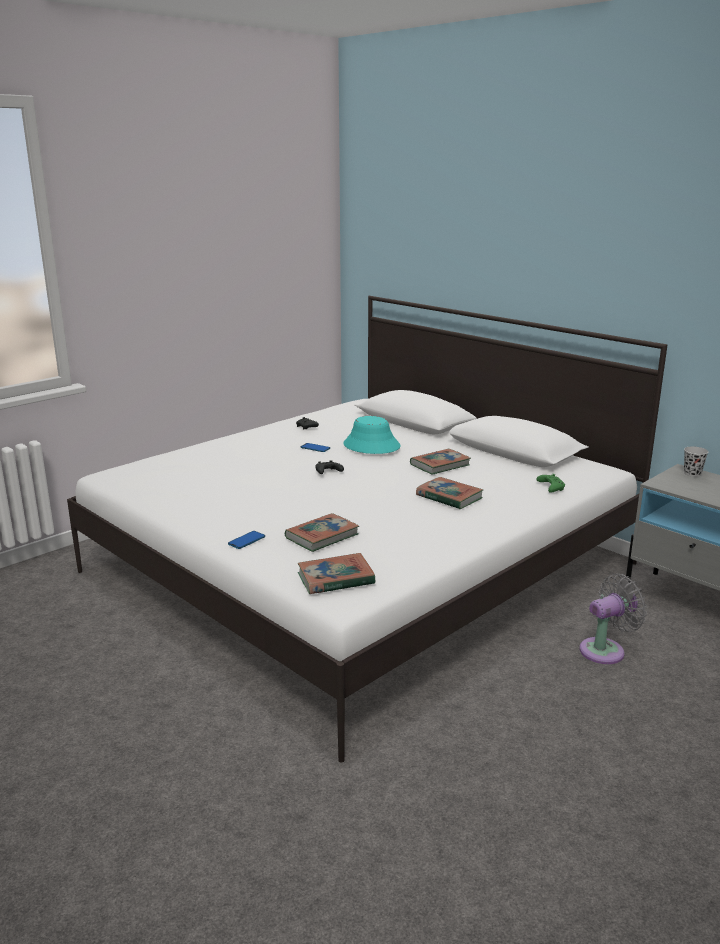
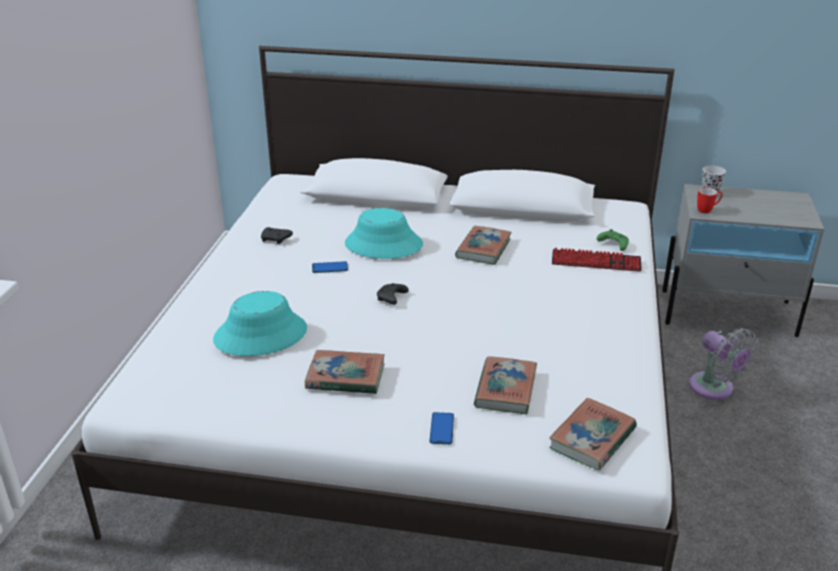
camera: 35 degrees left, 10 degrees up
book [416,477,483,509] -> book moved to [305,350,385,394]
grey fan [580,574,647,664] -> grey fan turned 120 degrees clockwise [689,328,759,400]
none -> turquoise hat [213,291,307,356]
none -> keyboard [552,248,642,272]
none -> mug [697,187,723,213]

